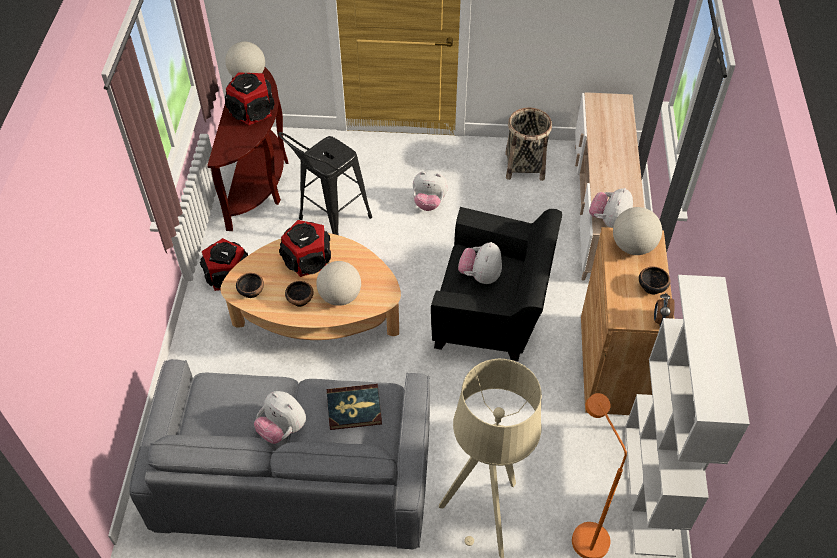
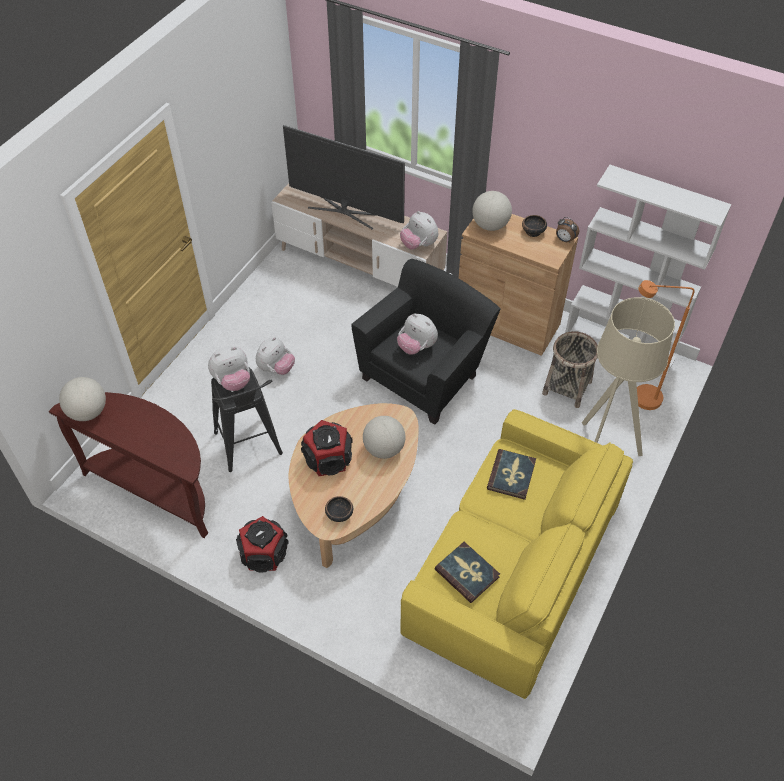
camera: 65 degrees left, 0 degrees up
grey sofa [129,359,430,550] -> yellow sofa [400,409,633,699]
speaker [225,72,275,125] -> none
plush toy [254,391,306,444] -> plush toy moved to [208,346,250,391]
bowl [285,281,314,307] -> none
basket [505,107,552,181] -> basket moved to [542,331,598,408]
none -> television [283,125,405,230]
none -> book [435,542,500,603]

